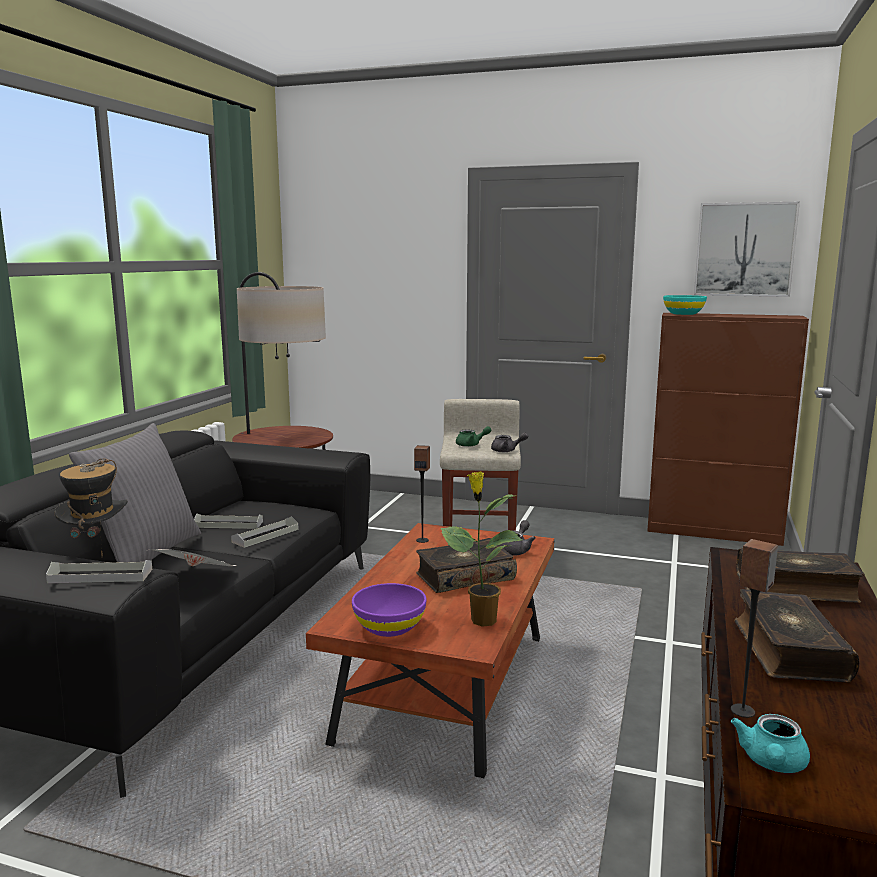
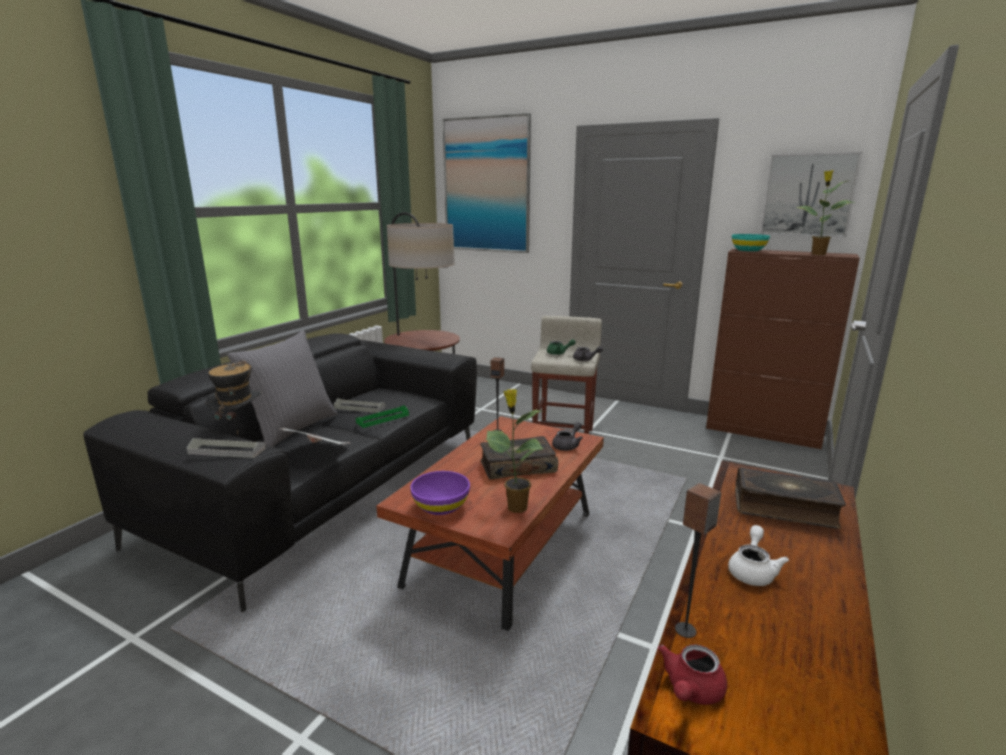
camera: 10 degrees right, 5 degrees up
grey tray [231,516,299,548] -> green tray [356,405,409,428]
turquoise teapot [731,714,810,773] -> red teapot [658,644,727,705]
book [734,589,860,683] -> white teapot [728,525,789,586]
none -> picture [442,113,531,253]
none -> potted plant [796,170,855,255]

